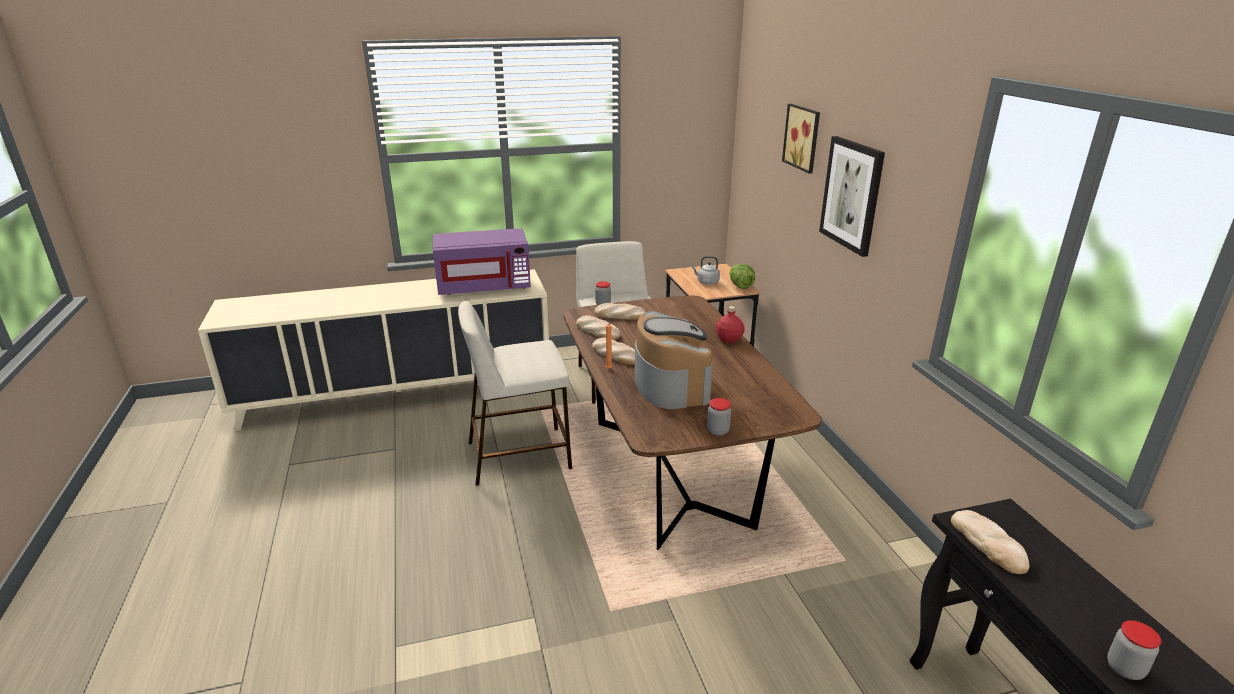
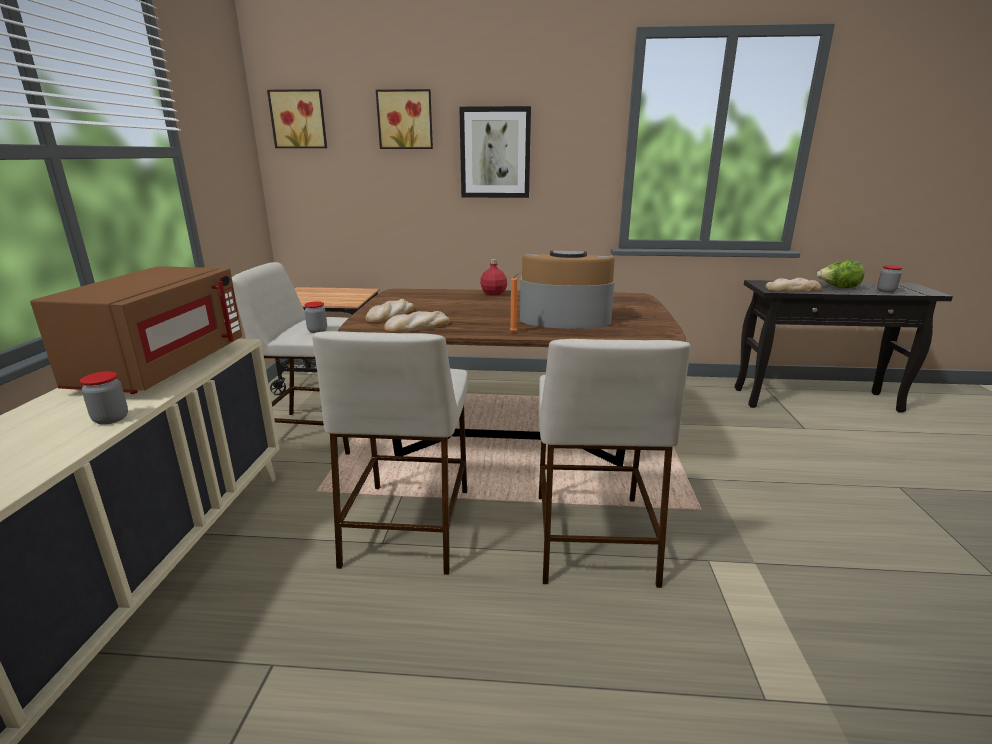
camera: 70 degrees left, 5 degrees down
purple microwave [433,228,531,295] -> brown microwave [30,266,242,394]
bread [592,338,635,365] -> none
grey kettle [692,256,720,285] -> none
jar [707,398,731,436] -> jar moved to [80,371,128,425]
lettuce [730,264,755,289] -> lettuce moved to [817,260,865,288]
none -> picture [267,89,327,148]
none -> beige stool [539,339,691,588]

